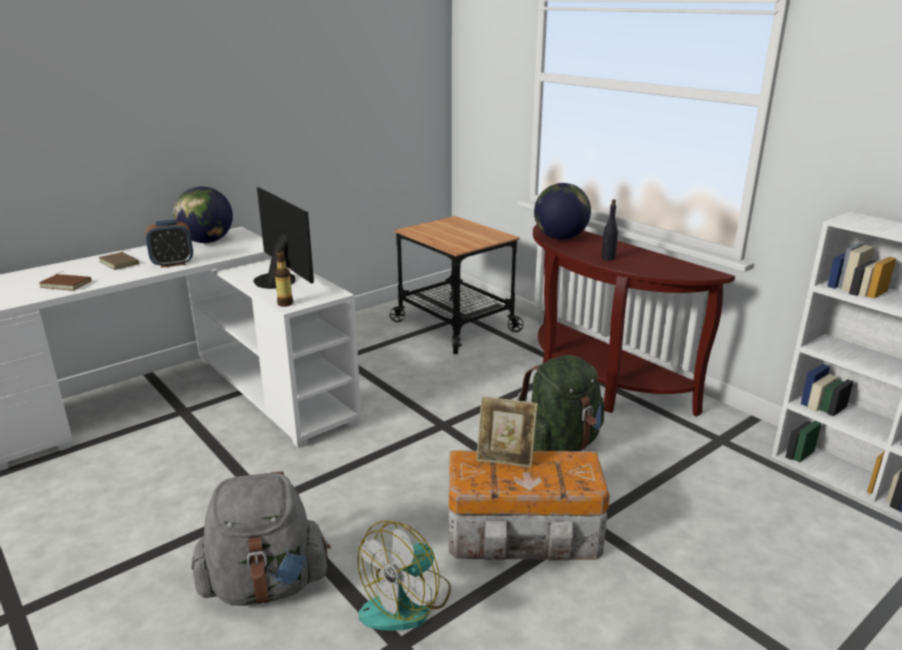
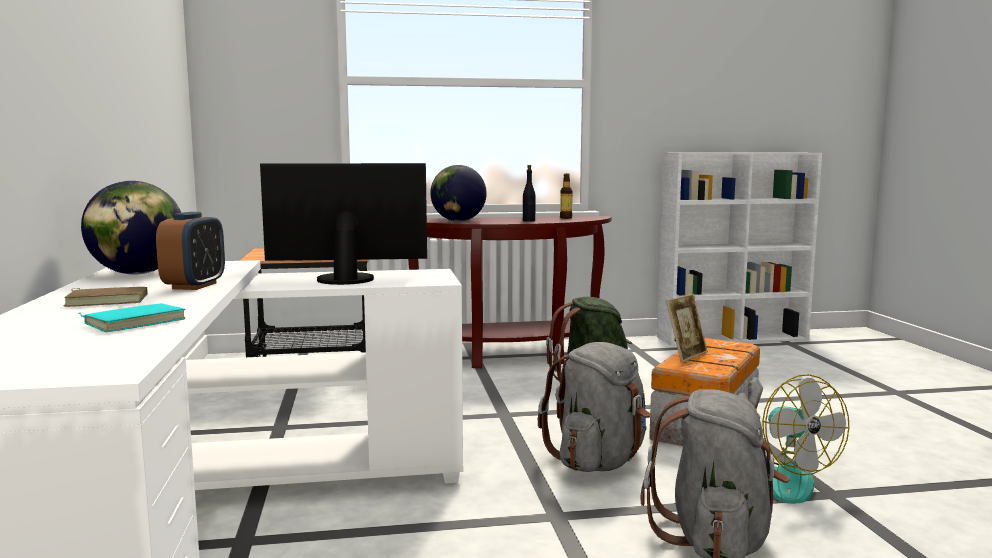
camera: 60 degrees left, 15 degrees down
brown book [39,272,91,291] -> turquoise book [78,304,185,332]
bottle [274,250,293,307] -> bottle moved to [560,173,573,219]
none -> grey backpack [538,342,651,472]

